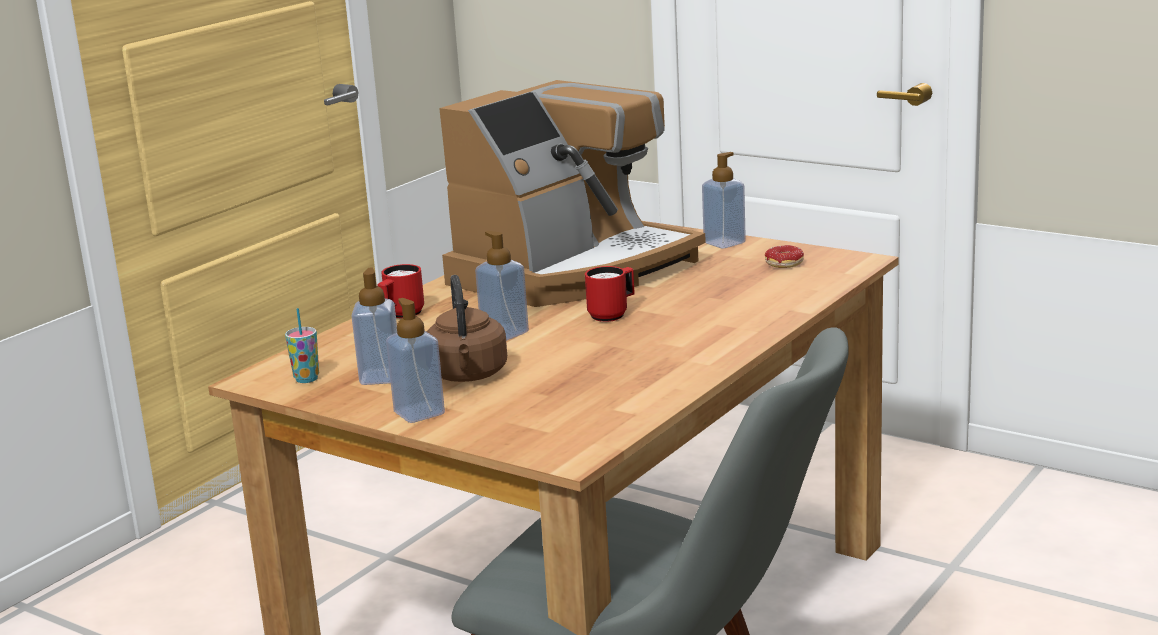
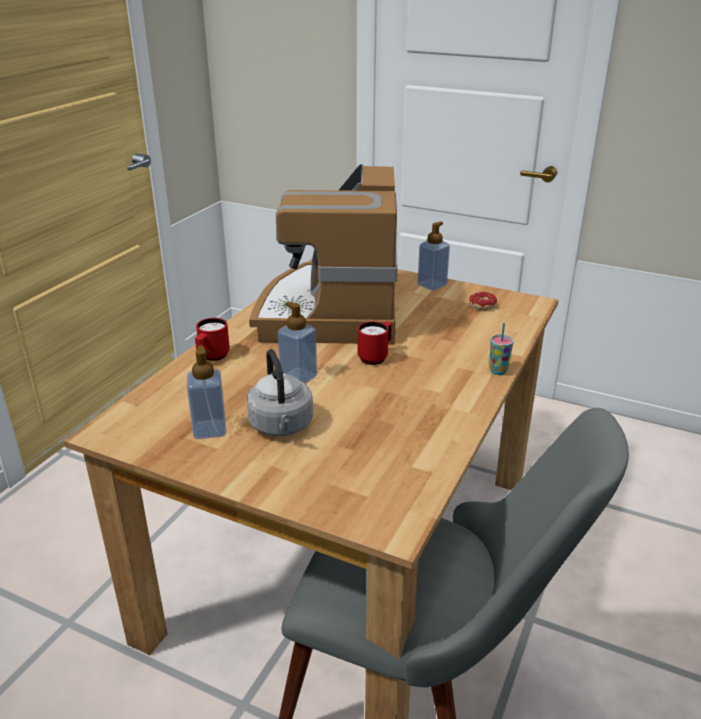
camera: 10 degrees left, 10 degrees up
cup [285,308,319,383] -> cup moved to [489,323,514,375]
soap dispenser [386,298,445,423] -> none
brown kettle [427,275,507,382] -> grey kettle [247,349,313,437]
coffee machine [439,80,706,307] -> coffee machine turned 150 degrees clockwise [249,164,398,344]

